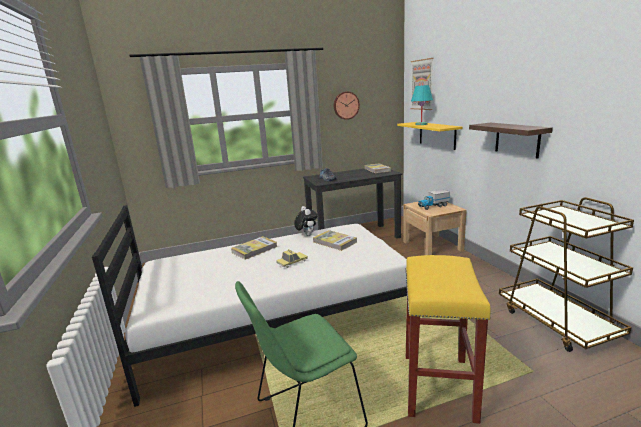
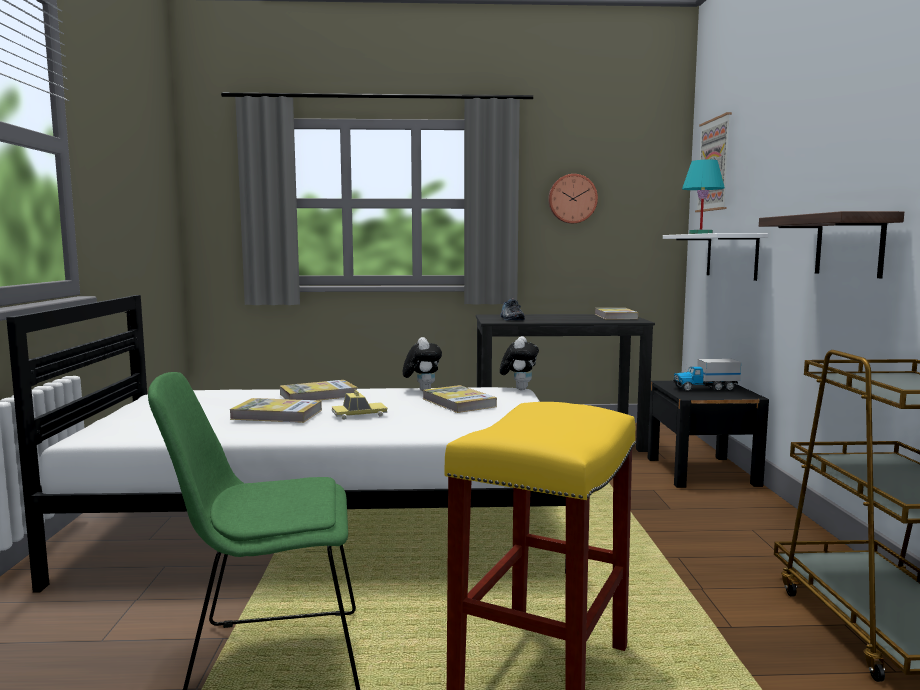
camera: 15 degrees right, 10 degrees down
yellow shelf [397,122,463,150] -> white shelf [663,233,768,281]
beige nightstand [403,202,467,255] -> black nightstand [648,381,769,488]
none -> book [229,398,322,423]
none -> plush toy [500,336,539,390]

